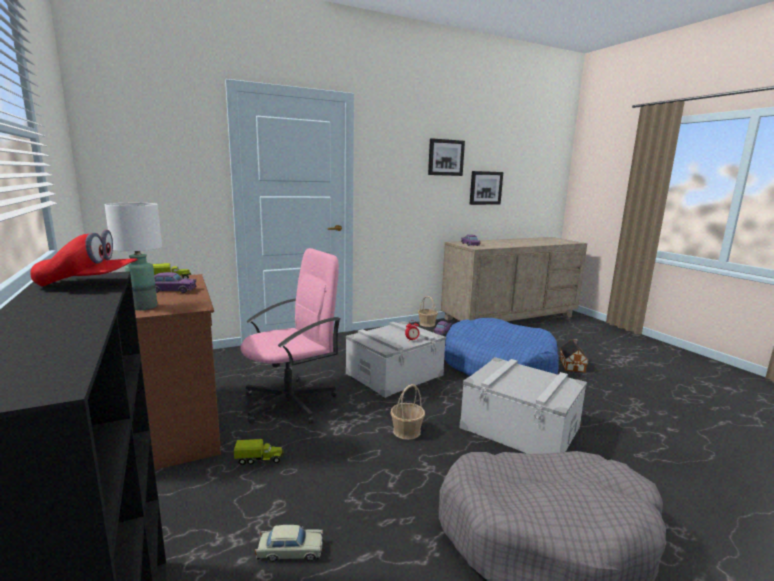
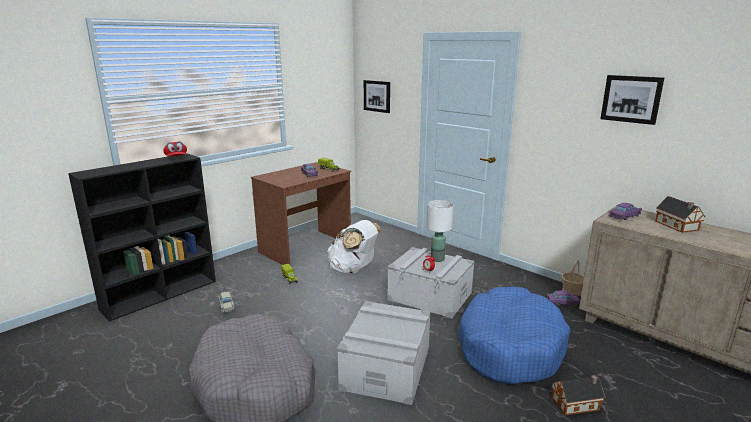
camera: 70 degrees right, 5 degrees up
white table lamp [105,203,162,310] -> white table lamp moved to [426,200,453,262]
pink office chair [241,248,340,424] -> white backpack [327,220,382,274]
basket [391,384,425,440] -> none
picture [470,171,503,205] -> picture moved to [364,80,390,113]
none -> toy house [655,196,705,233]

